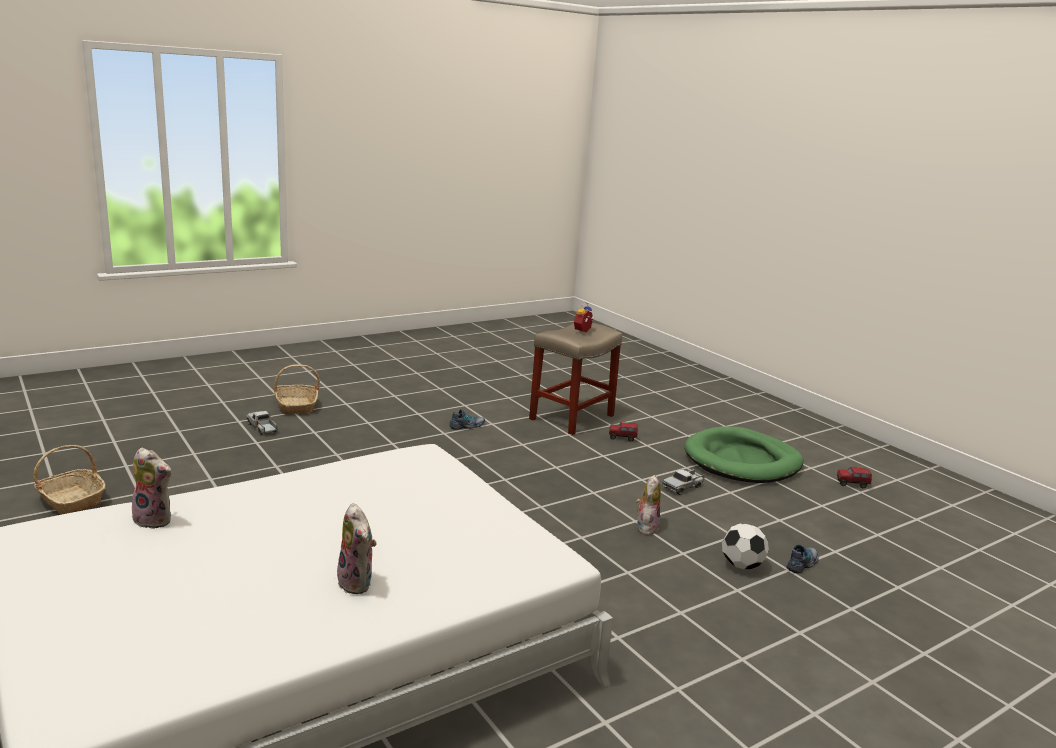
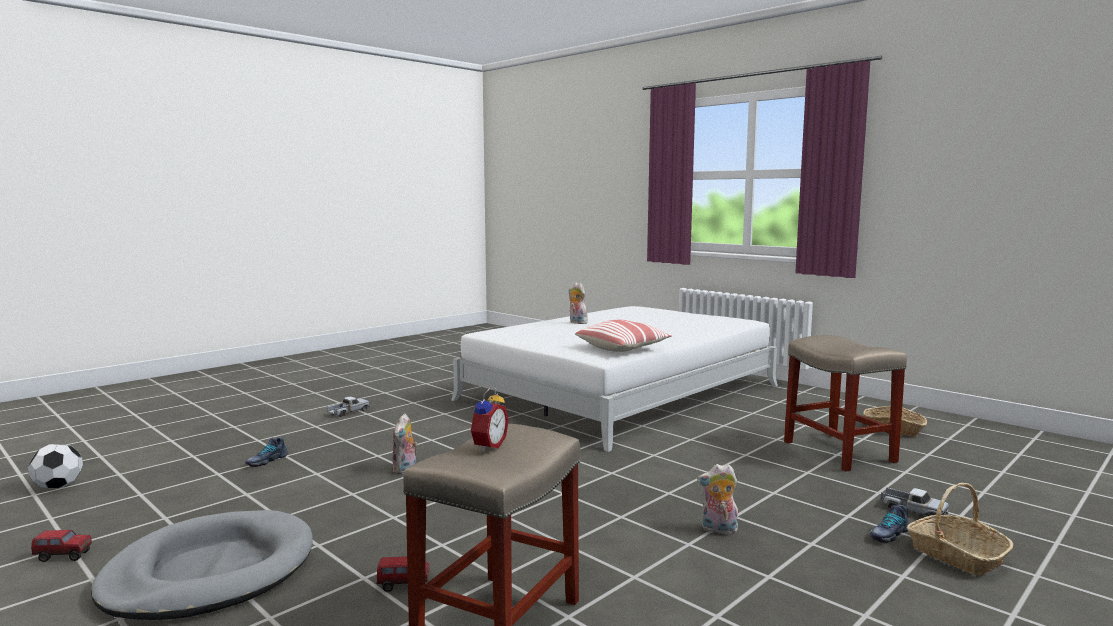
camera: 170 degrees right, 10 degrees down
plush toy [132,448,171,529] -> plush toy moved to [697,464,738,534]
shoe [449,409,485,430] -> shoe moved to [870,505,909,543]
toy truck [662,469,705,495] -> toy truck moved to [327,397,370,417]
green dog bed [684,426,803,483] -> grey dog bed [91,510,313,620]
football [722,523,769,570] -> football moved to [28,444,83,488]
none -> pillow [575,320,672,352]
none -> beige stool [784,335,907,472]

